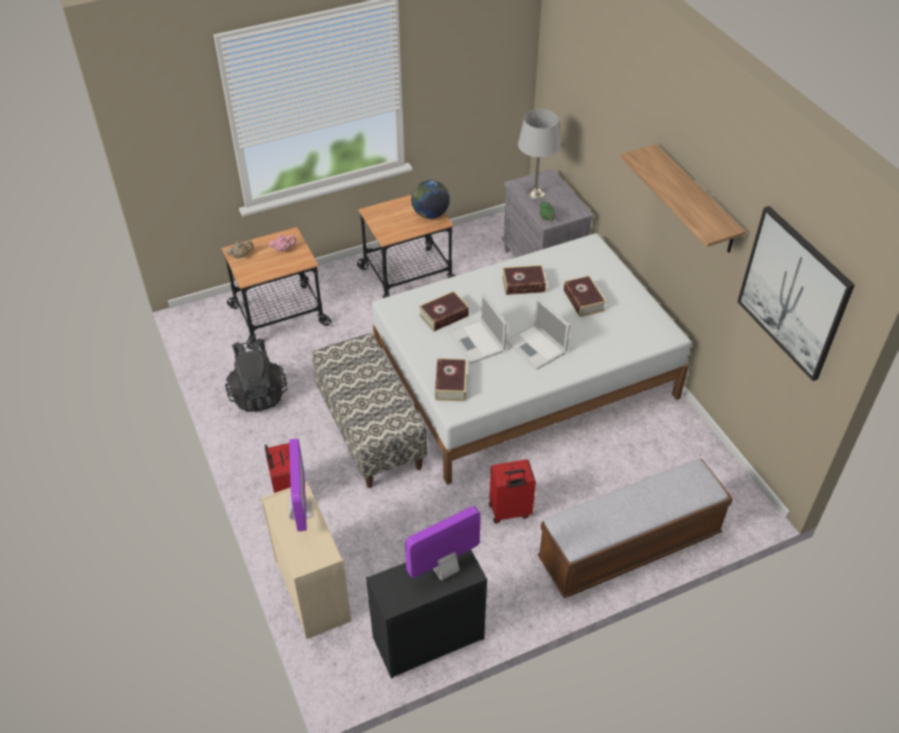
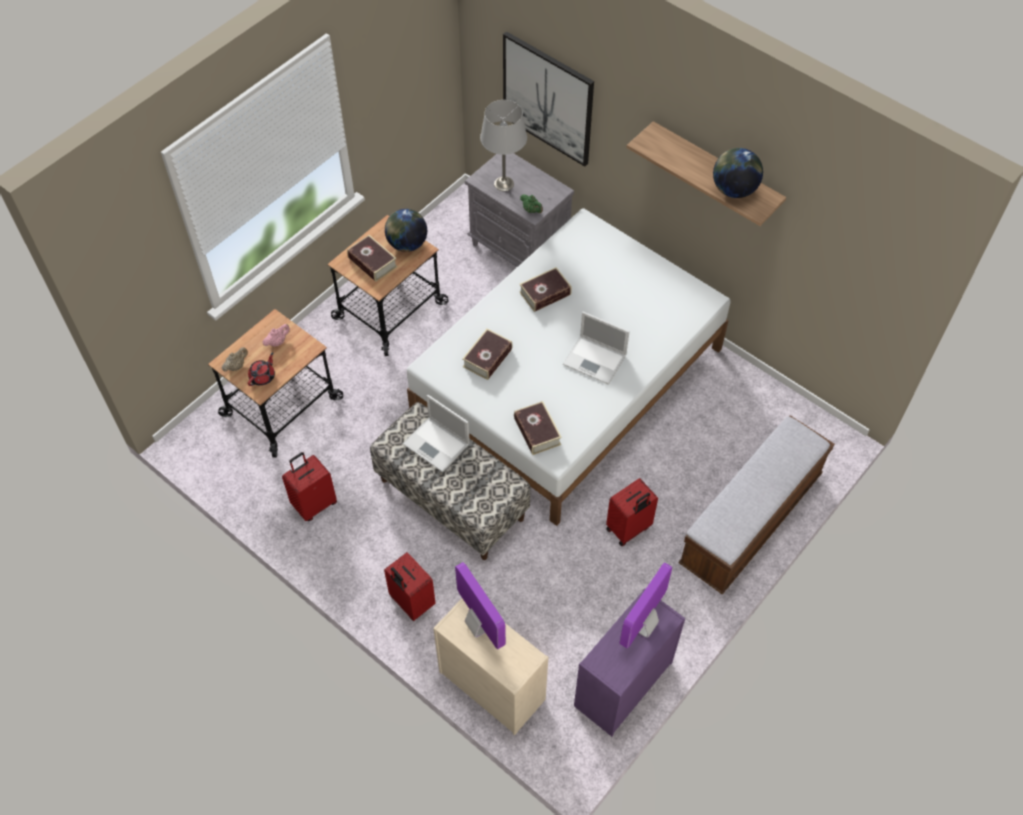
camera: 25 degrees left, 10 degrees up
black backpack [225,339,287,412] -> red suitcase [282,452,337,521]
black dresser [366,550,487,679] -> purple dresser [574,588,685,737]
laptop [448,293,507,364] -> laptop moved to [403,394,470,472]
book [563,275,607,317] -> book moved to [347,235,398,282]
picture [737,206,855,381] -> picture moved to [503,31,594,167]
none -> red teapot [248,352,275,386]
none -> globe [713,148,763,198]

